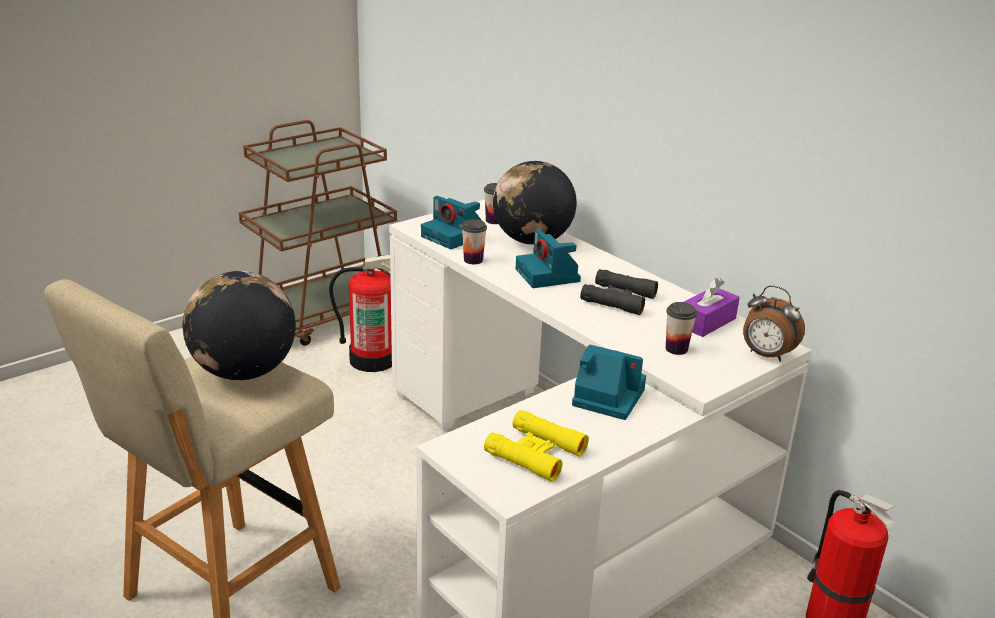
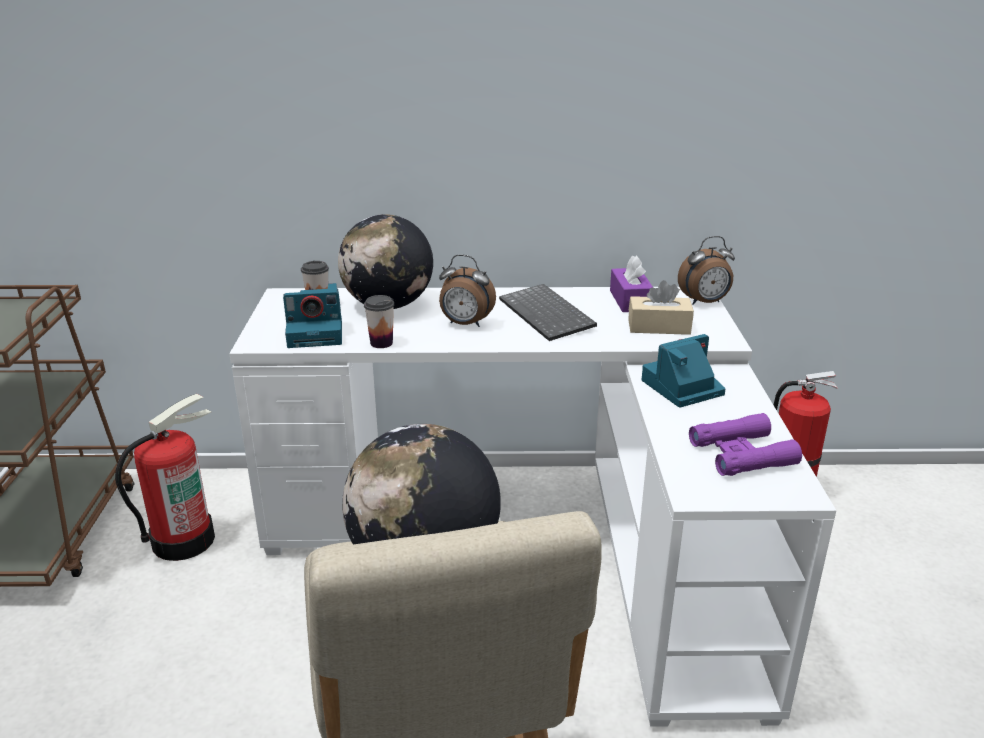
camera: 50 degrees left, 0 degrees up
yellow binoculars [484,410,589,482] -> purple binoculars [689,413,802,476]
camera [516,229,581,288] -> alarm clock [439,255,496,327]
black binoculars [580,269,658,315] -> keyboard [499,284,597,341]
cup [666,302,697,355] -> beige tissue box [628,280,694,335]

